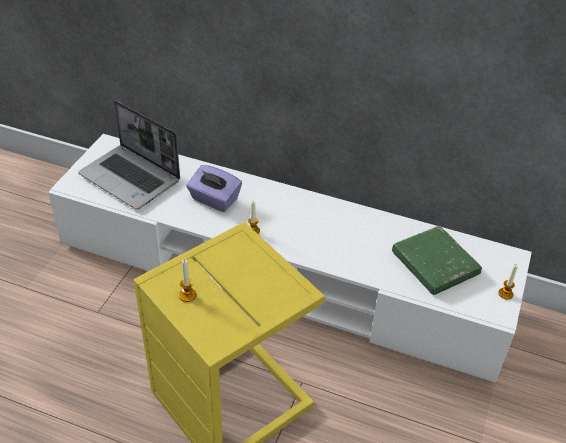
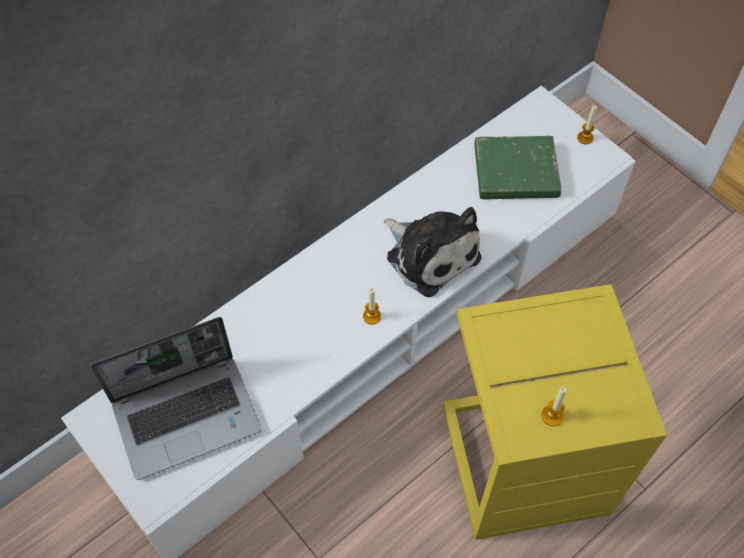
camera: 60 degrees left, 15 degrees up
purple tissue box [186,165,242,212] -> none
none -> plush toy [384,207,481,297]

